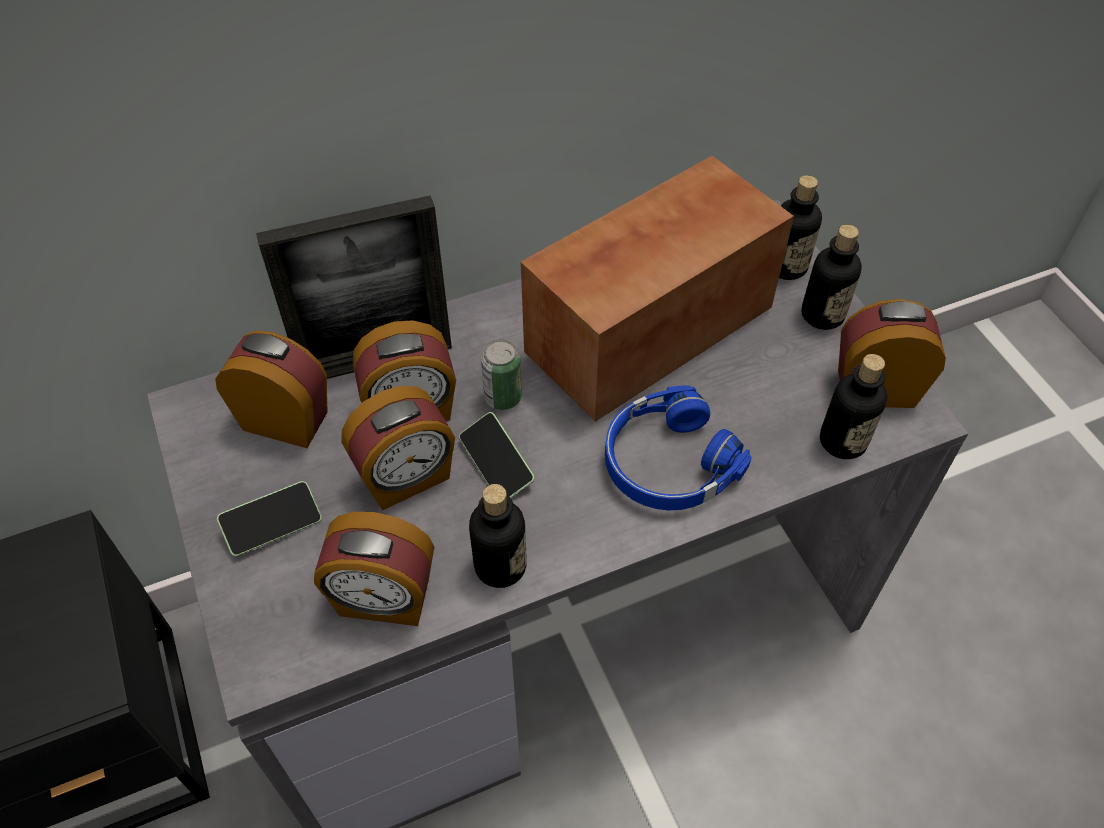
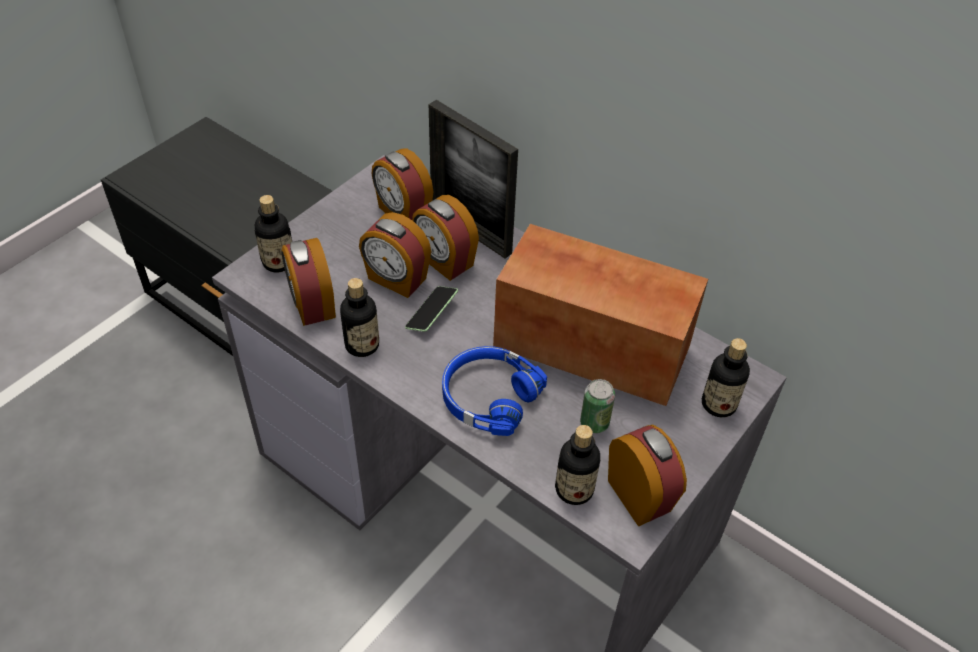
camera: 60 degrees right, 5 degrees down
alarm clock [215,331,328,448] -> alarm clock turned 150 degrees clockwise [372,148,434,220]
phone [217,481,322,556] -> none
can [481,339,522,410] -> can moved to [580,379,615,433]
bottle [801,224,862,330] -> bottle moved to [254,195,292,273]

